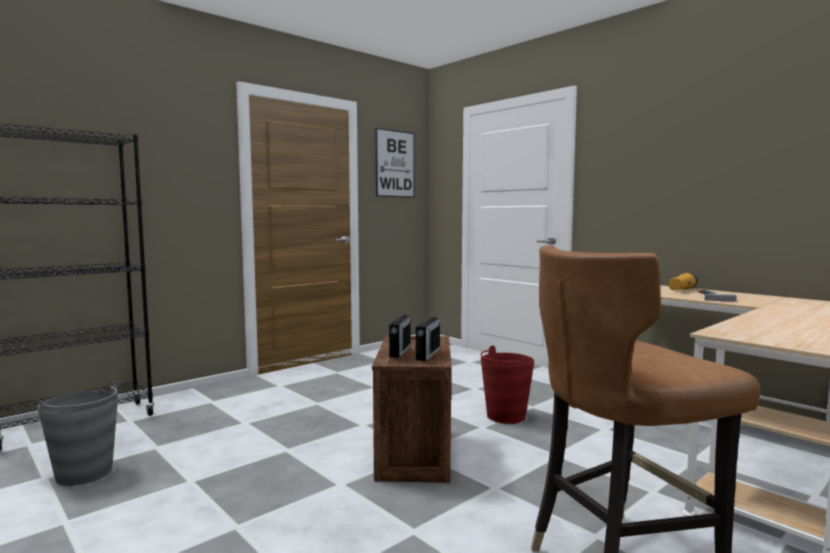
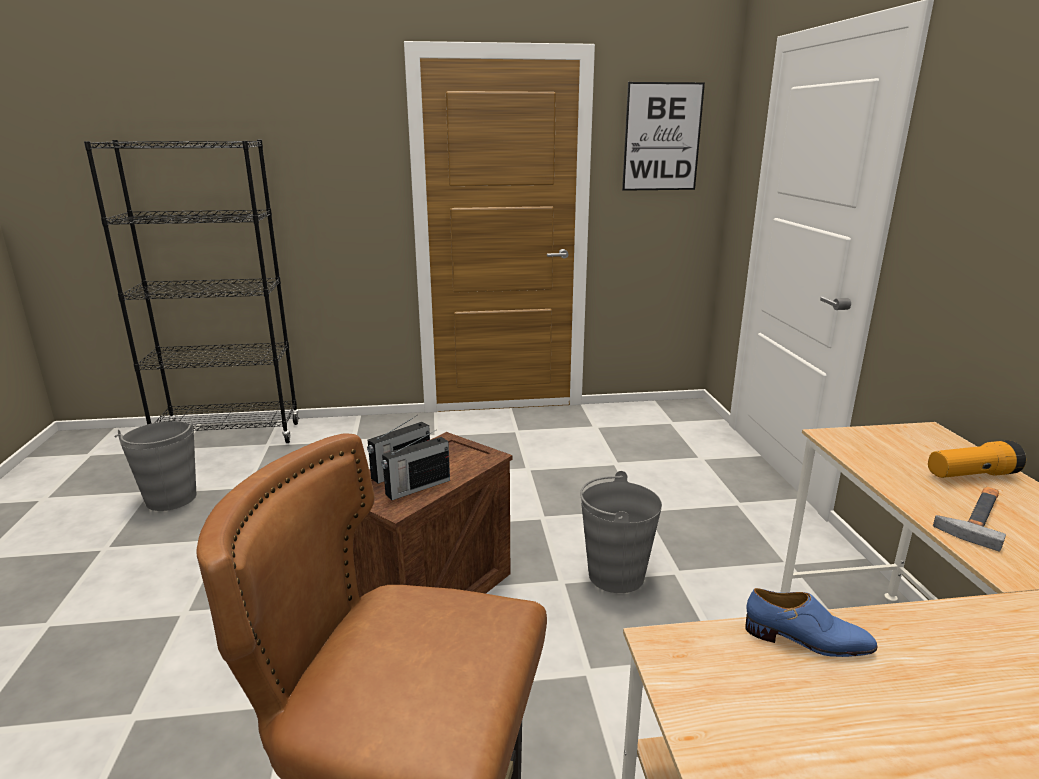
camera: 35 degrees right, 15 degrees up
red bucket [480,345,534,424] -> grey bucket [580,471,662,593]
none -> blue shoe [745,588,878,657]

